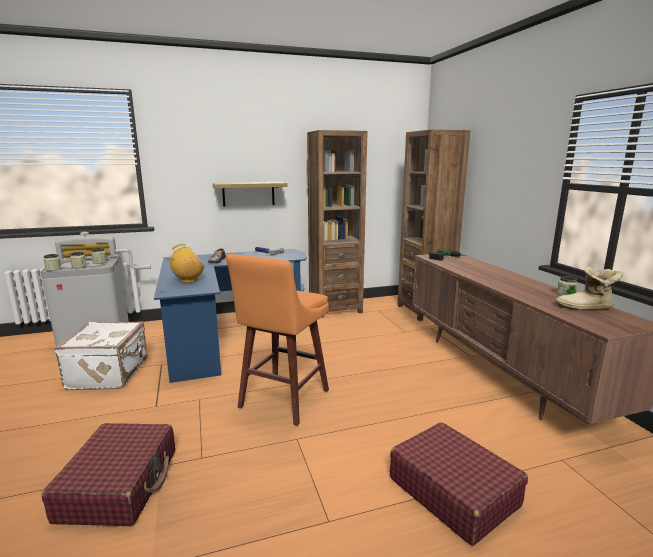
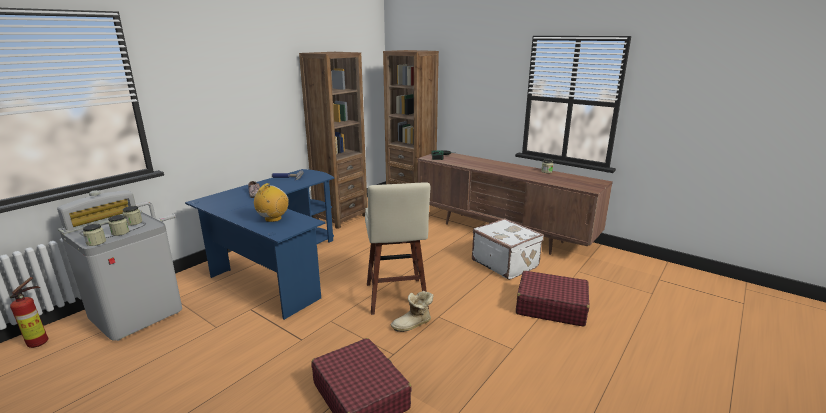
camera: 35 degrees left, 5 degrees up
white suitcase [54,321,148,390] -> white suitcase moved to [472,218,544,280]
shelf [213,182,288,207] -> none
orange stool [226,254,329,426] -> beige stool [365,183,430,315]
boot [555,267,623,310] -> boot moved to [391,291,434,332]
none -> fire extinguisher [10,277,48,348]

